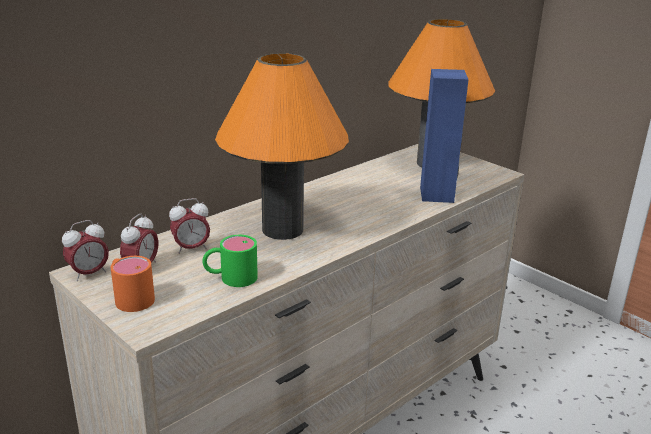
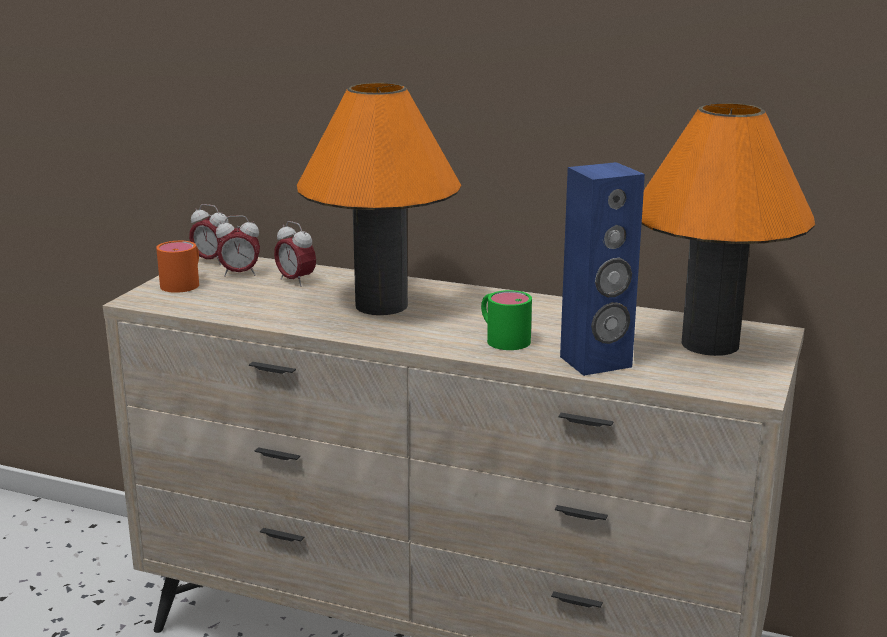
camera: 65 degrees right, 5 degrees down
green mug [202,235,258,287] -> green mug moved to [481,290,532,350]

